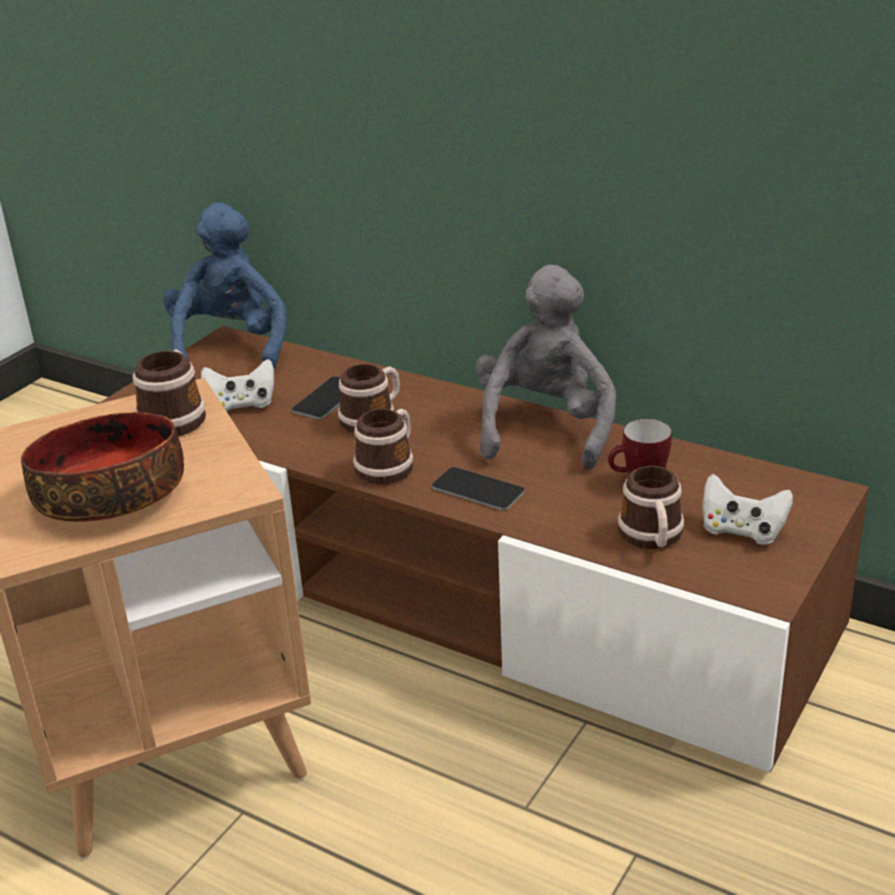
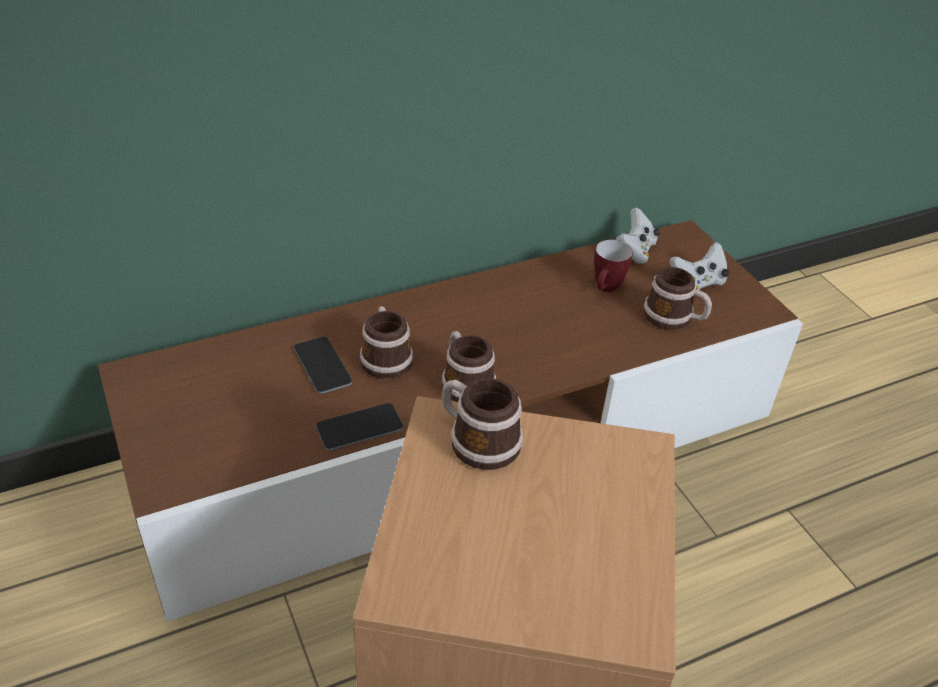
camera: 60 degrees left, 10 degrees up
bowl [21,412,184,522] -> none
blue plush toy [163,203,286,370] -> none
white game controller [201,359,274,412] -> white game controller moved to [616,207,660,264]
phone [432,467,524,510] -> phone moved to [316,403,403,450]
grey plush toy [475,265,616,470] -> none

